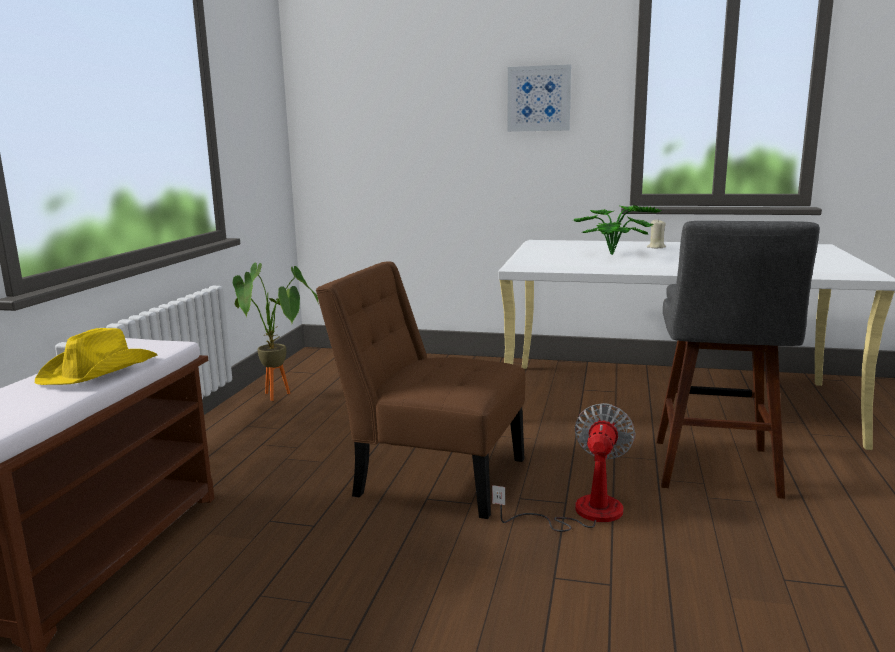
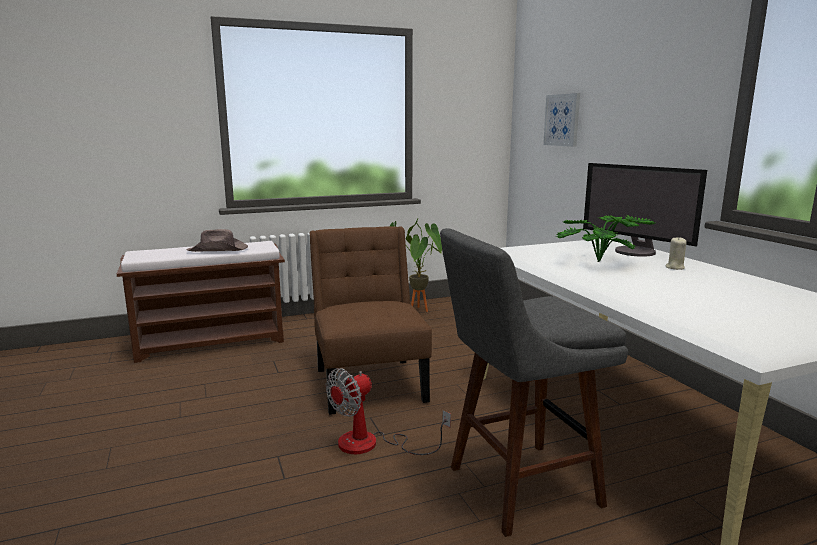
camera: 55 degrees right, 0 degrees up
yellow hat [35,328,158,385] -> brown hat [186,229,248,252]
fan [492,403,635,532] -> fan turned 150 degrees clockwise [326,368,451,455]
picture [508,64,571,132] -> picture moved to [543,93,580,147]
none -> monitor [583,163,707,257]

